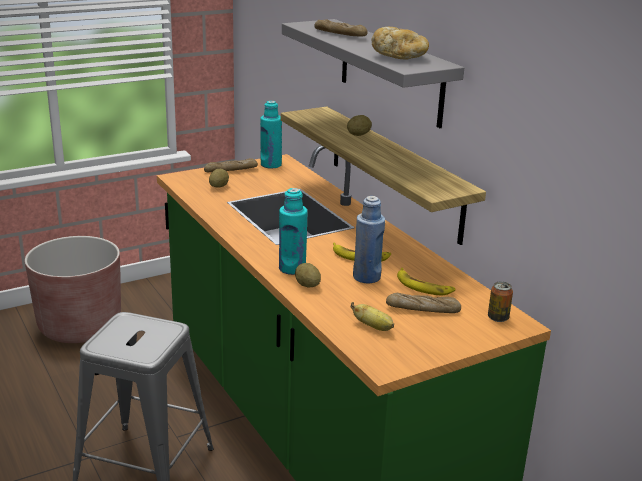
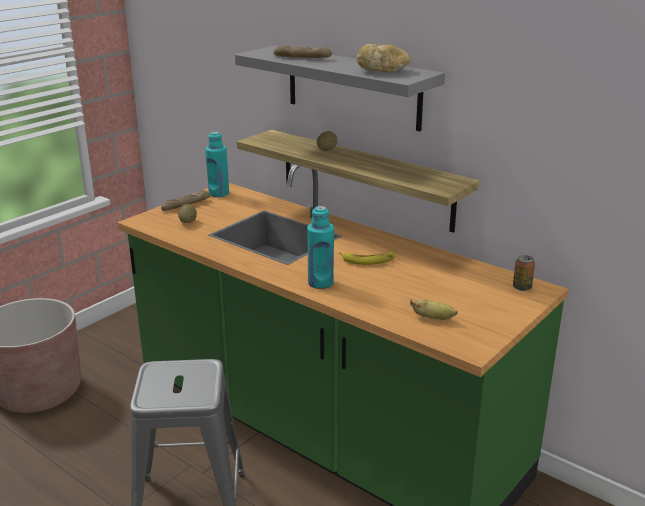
camera: 20 degrees left, 0 degrees up
potato [295,263,321,287] -> none
blue bottle [353,196,385,283] -> none
bread [386,293,461,313] -> none
banana [397,268,456,295] -> none

